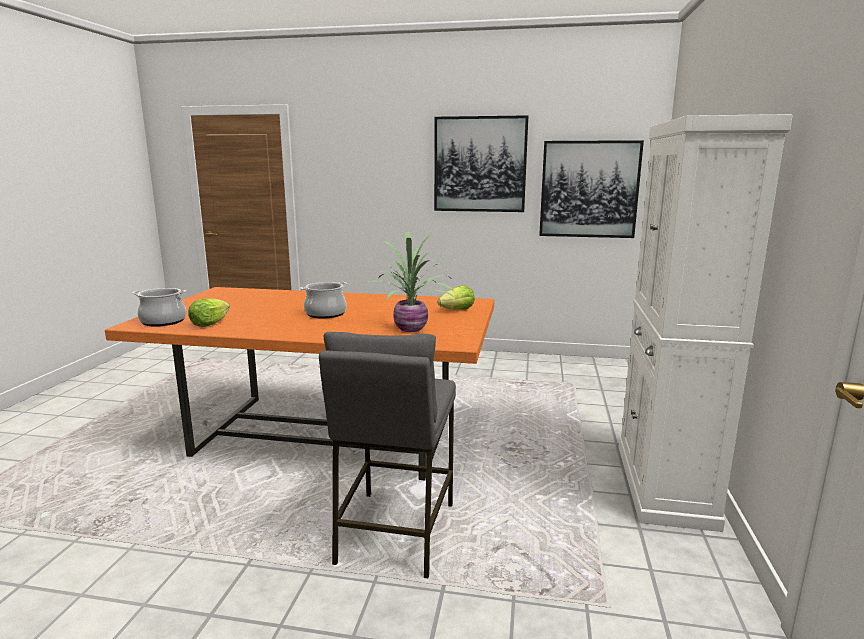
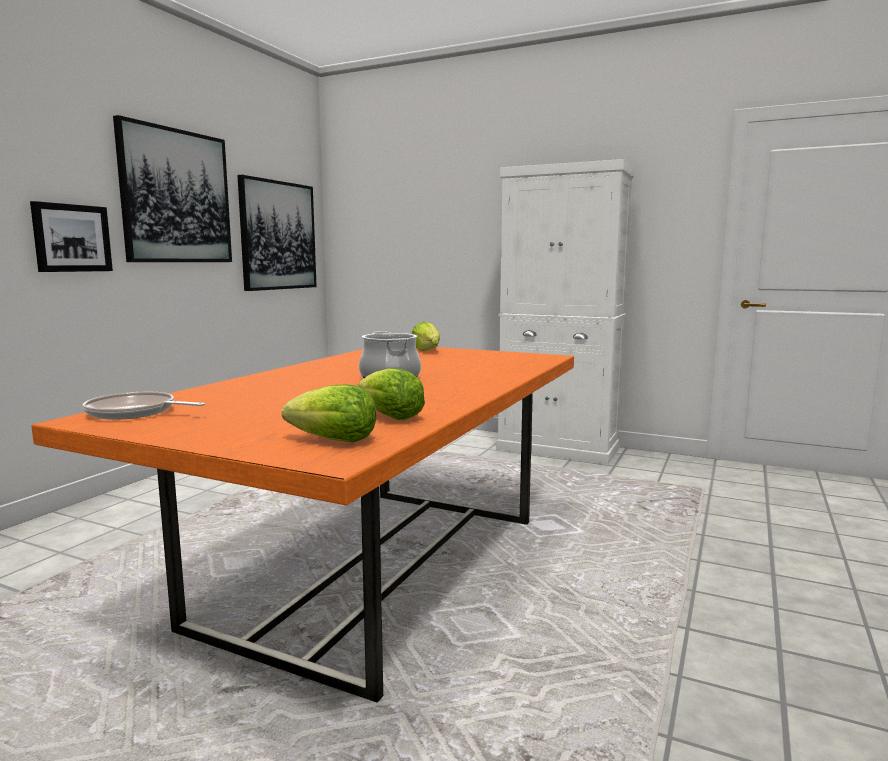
camera: 75 degrees left, 5 degrees down
cooking pot [132,288,187,327] -> lettuce [282,384,376,442]
grey stool [319,332,456,578] -> none
potted plant [359,231,459,332] -> none
none -> picture [30,201,113,272]
none -> frying pan [82,392,205,420]

